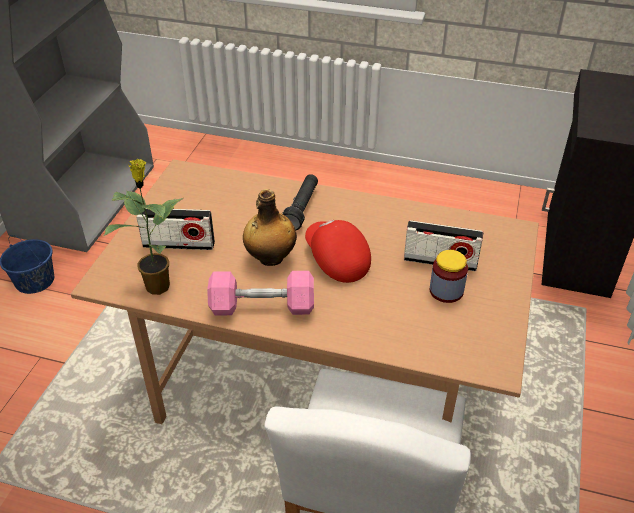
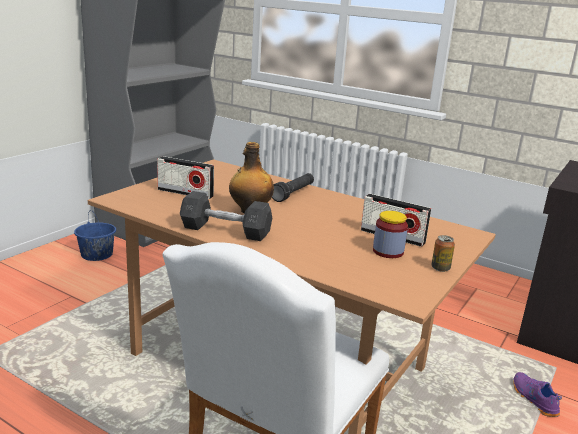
camera: 15 degrees right, 20 degrees down
potted plant [104,159,183,295] -> none
pink dumbbell [207,271,314,315] -> grey dumbbell [180,191,272,241]
red cap [305,220,371,283] -> none
none -> can [431,235,455,272]
none -> purple shoe [513,372,562,417]

